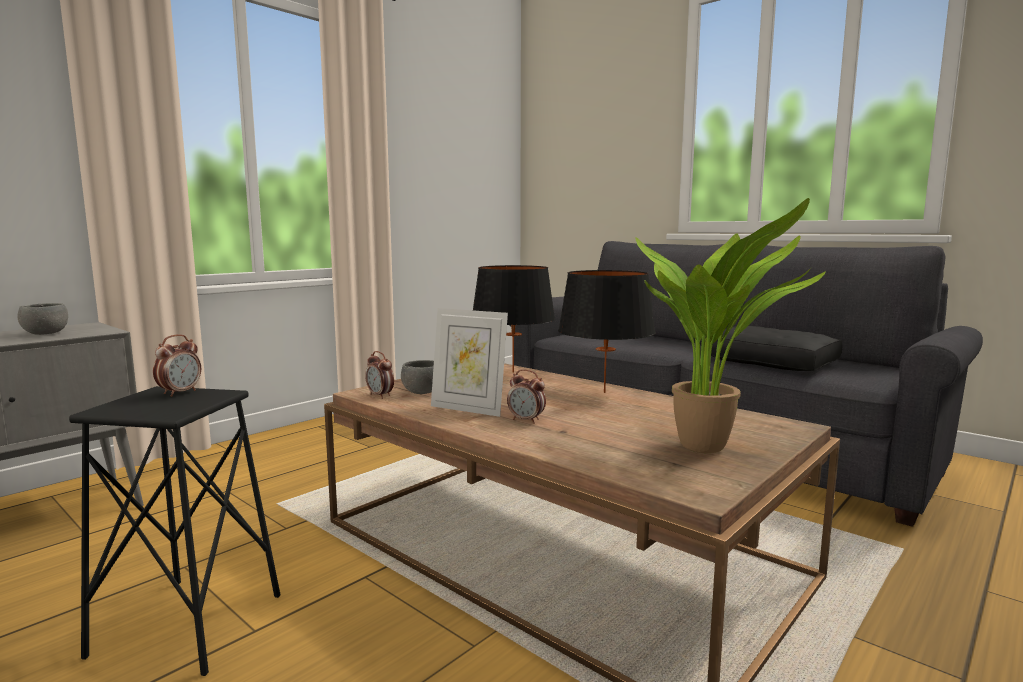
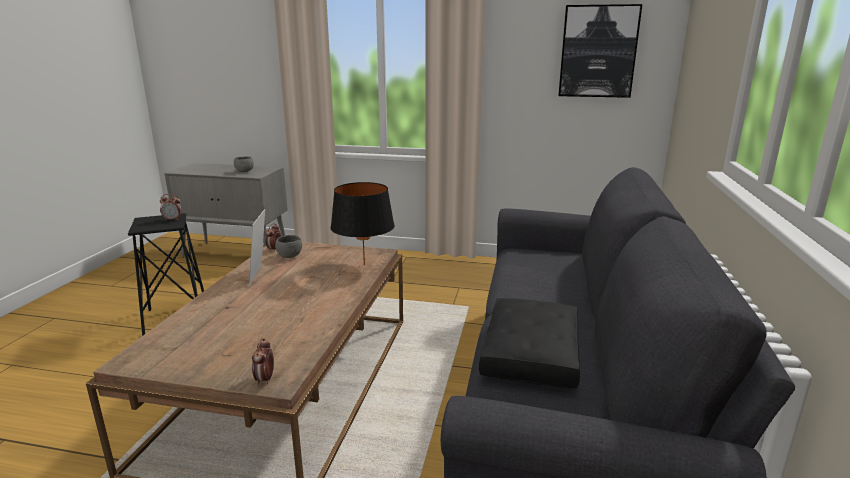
camera: 60 degrees right, 10 degrees up
alarm clock [507,369,546,424] -> alarm clock moved to [252,338,274,386]
black table lamp [558,270,656,393] -> none
potted plant [635,198,826,453] -> none
none -> picture [558,4,642,98]

